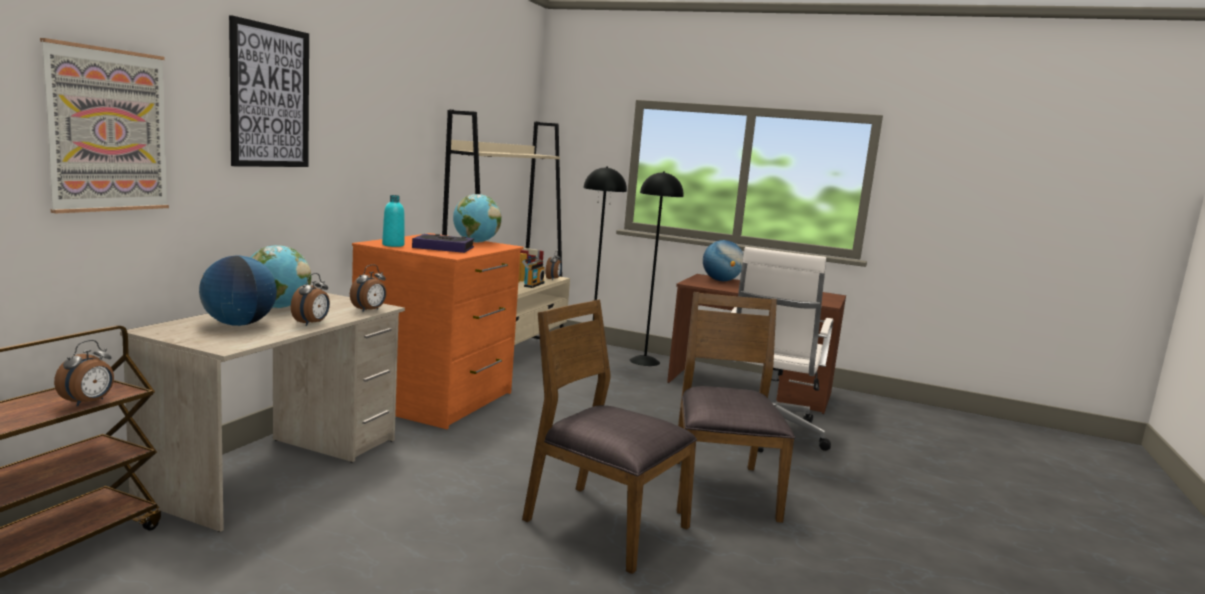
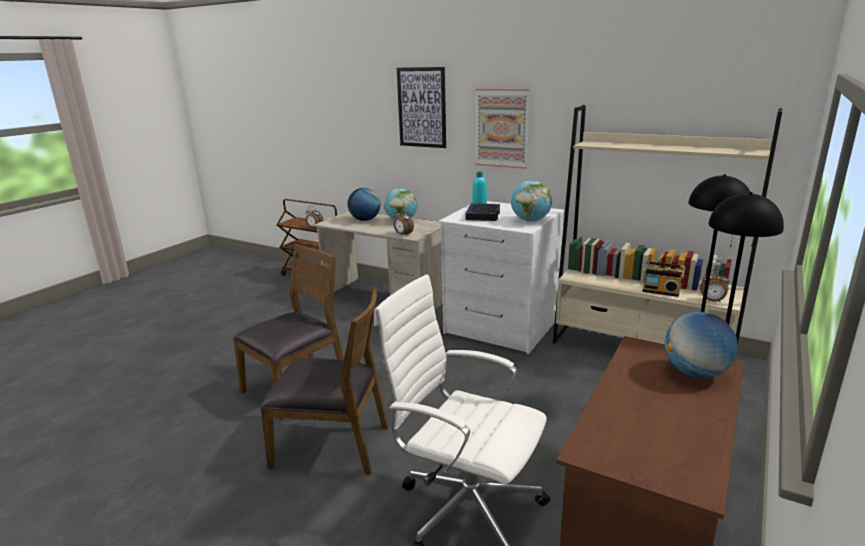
camera: 100 degrees right, 10 degrees up
picture [40,38,169,213] -> picture moved to [475,89,530,169]
alarm clock [291,273,330,326] -> none
orange dresser [352,233,524,429] -> white dresser [438,201,564,354]

